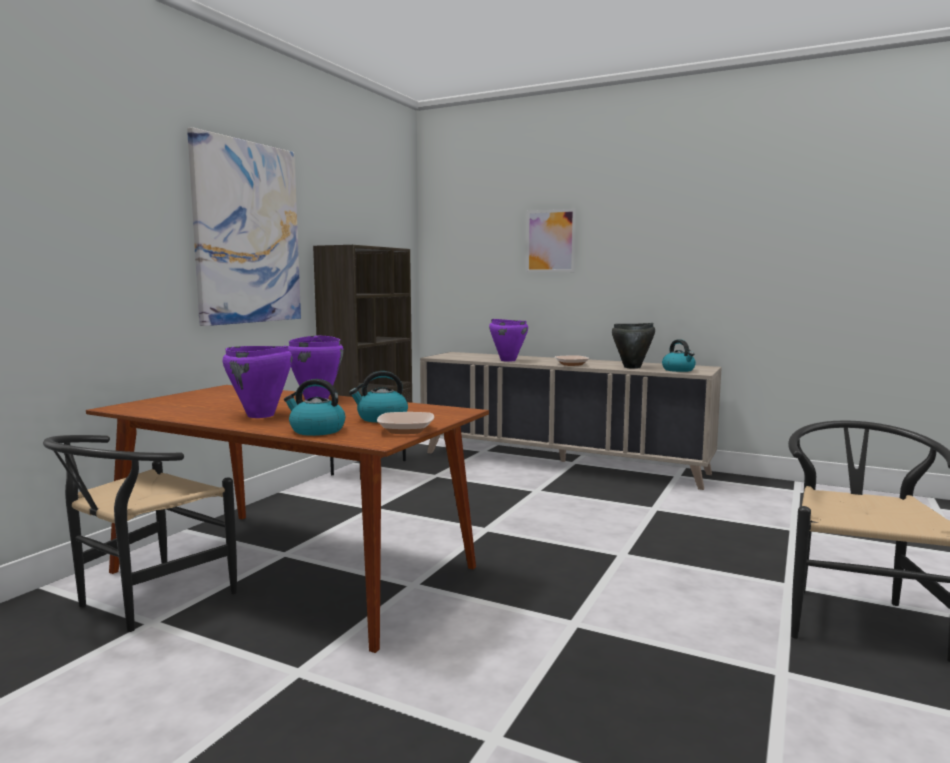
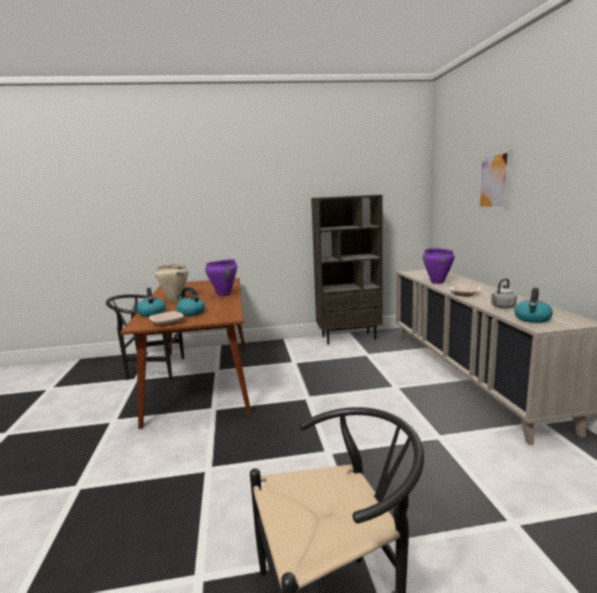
camera: 55 degrees right, 5 degrees up
picture [187,127,301,326] -> none
purple cooking pot [223,346,292,418] -> beige cooking pot [155,264,188,301]
black cooking pot [612,323,655,369] -> grey kettle [491,279,517,308]

